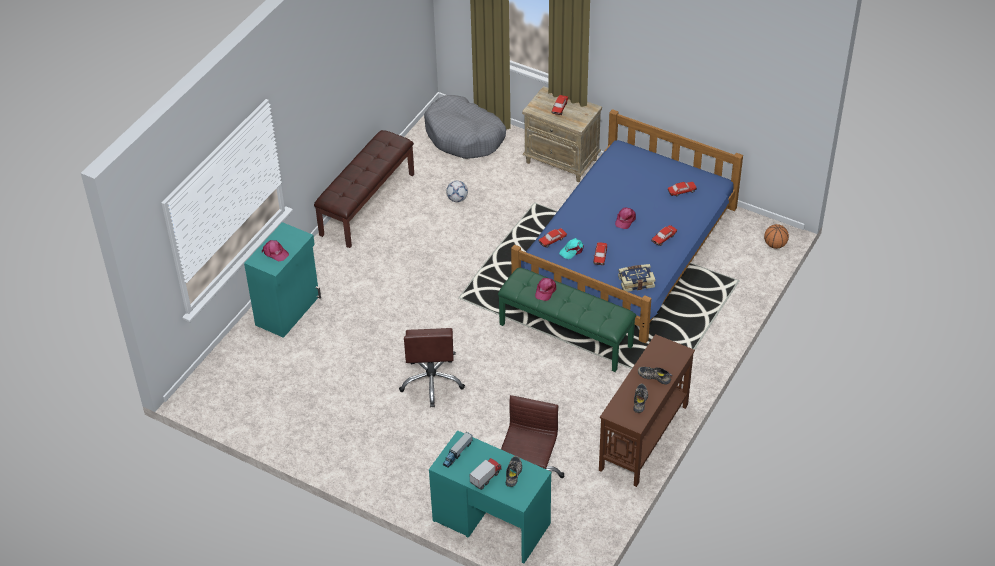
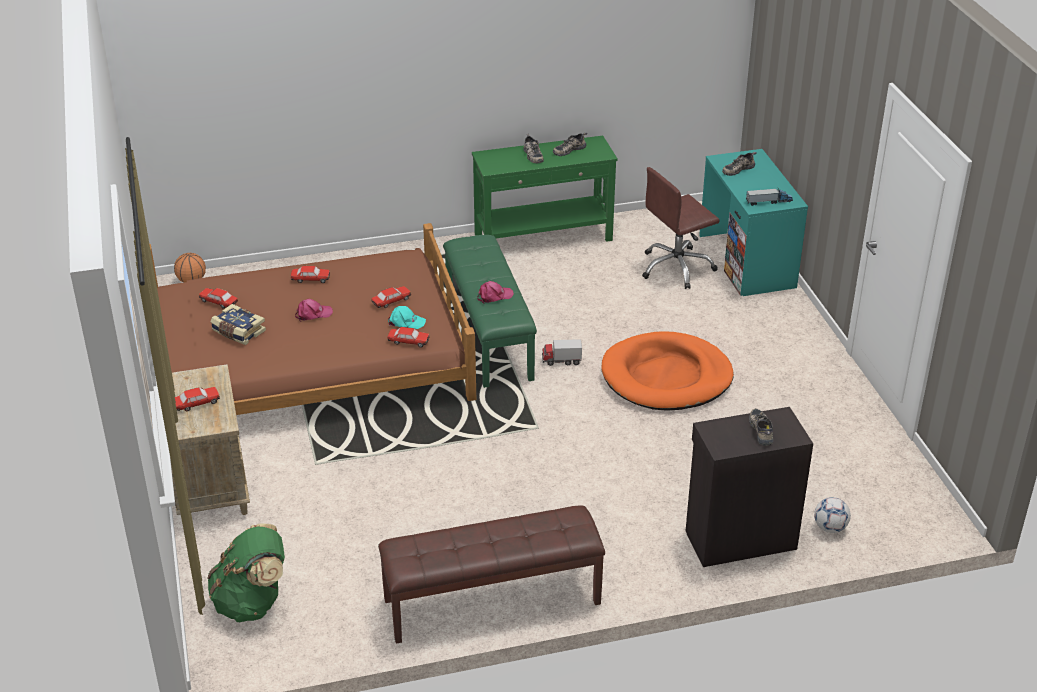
camera: 135 degrees left, 10 degrees down
turquoise cabinet [244,222,321,338] -> black cabinet [686,407,813,567]
pink cap [262,240,289,261] -> shoe [749,408,773,446]
brown office chair [399,328,465,407] -> orange dog bed [601,331,734,411]
grey dog bed [424,95,506,159] -> green backpack [208,523,285,622]
football [446,181,468,202] -> football moved to [814,497,851,533]
toy truck [469,458,502,490] -> toy truck moved to [542,339,582,366]
blue bed [511,109,743,343] -> brown bed [150,223,476,415]
brown console table [599,334,695,487] -> green console table [472,136,618,242]
book [618,264,656,292] -> book moved to [211,304,266,345]

